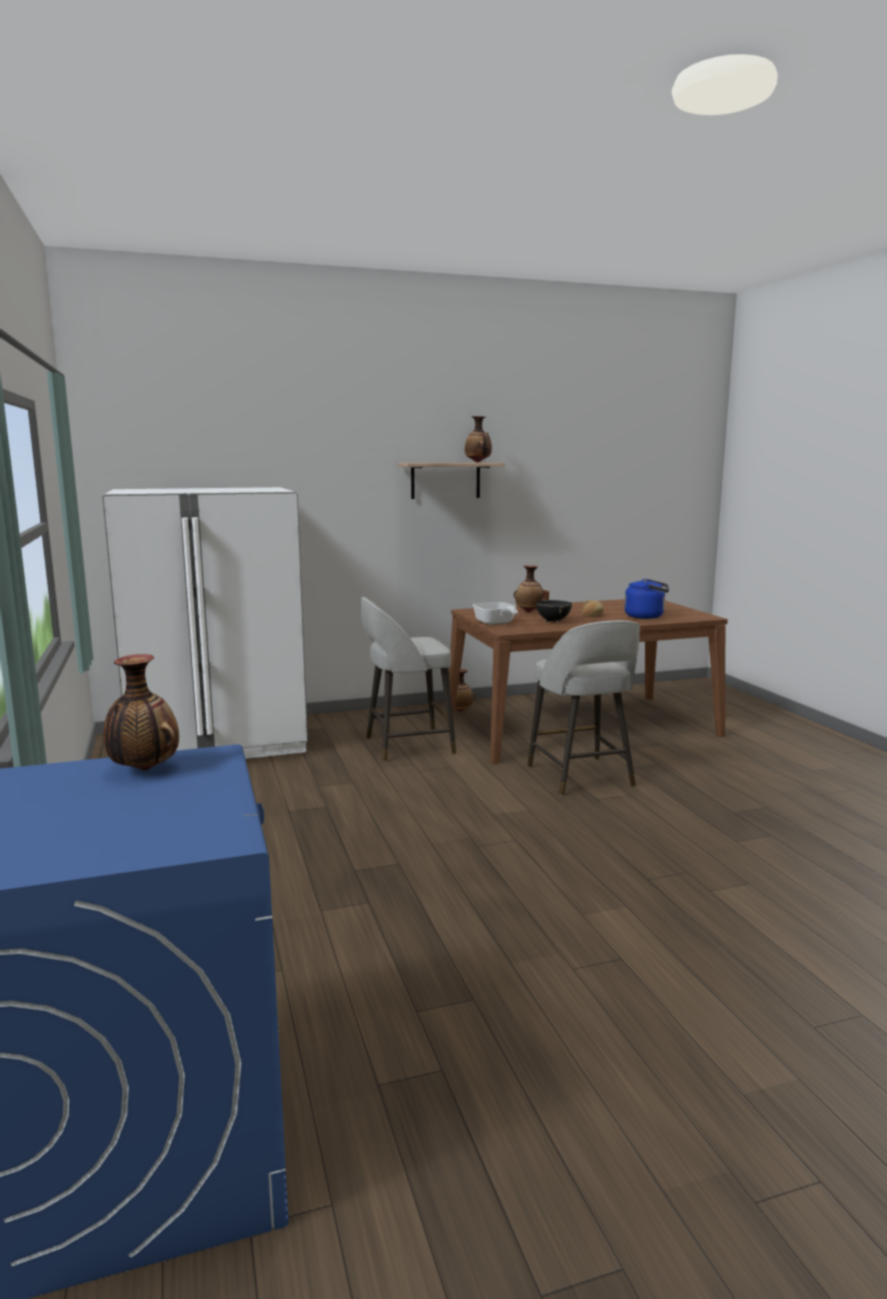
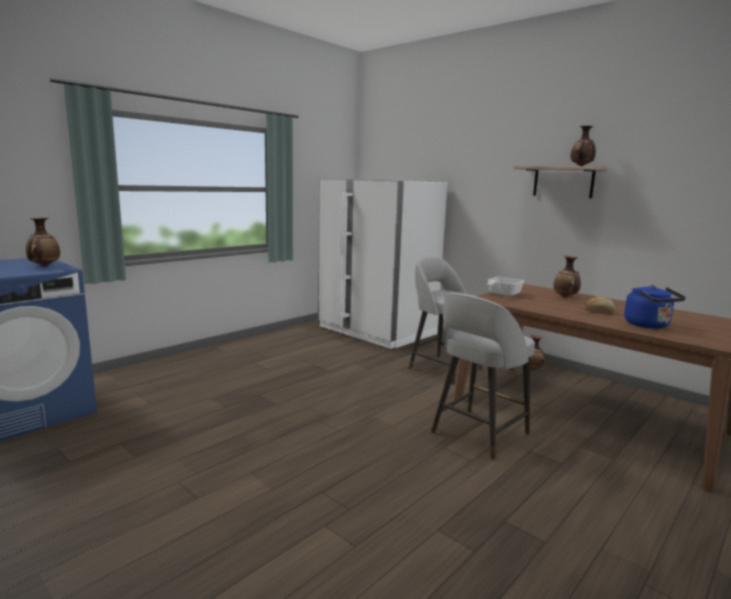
camera: 60 degrees right, 0 degrees up
black cooking pot [536,590,572,623] -> none

